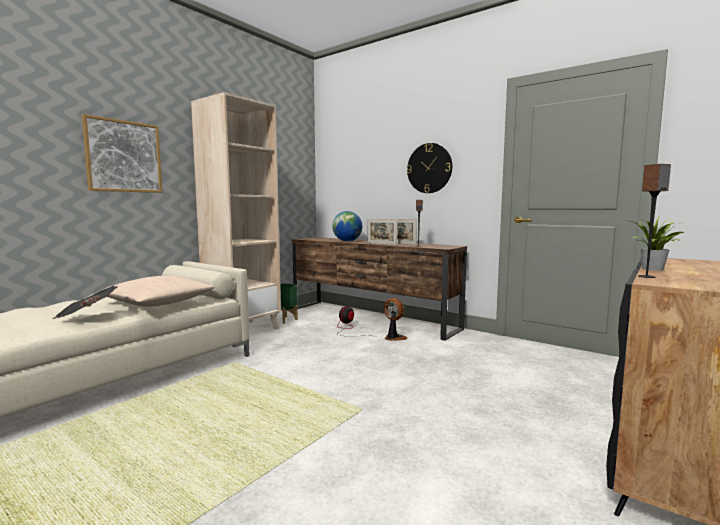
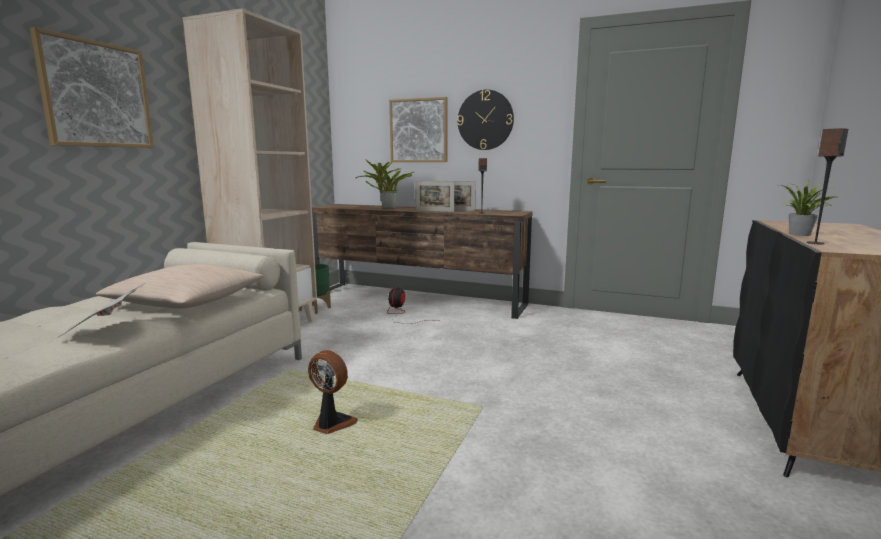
camera: 15 degrees left, 5 degrees up
globe [332,211,362,241] -> potted plant [355,160,414,209]
fan [384,298,408,341] -> fan moved to [308,350,358,434]
none -> picture [389,97,448,162]

